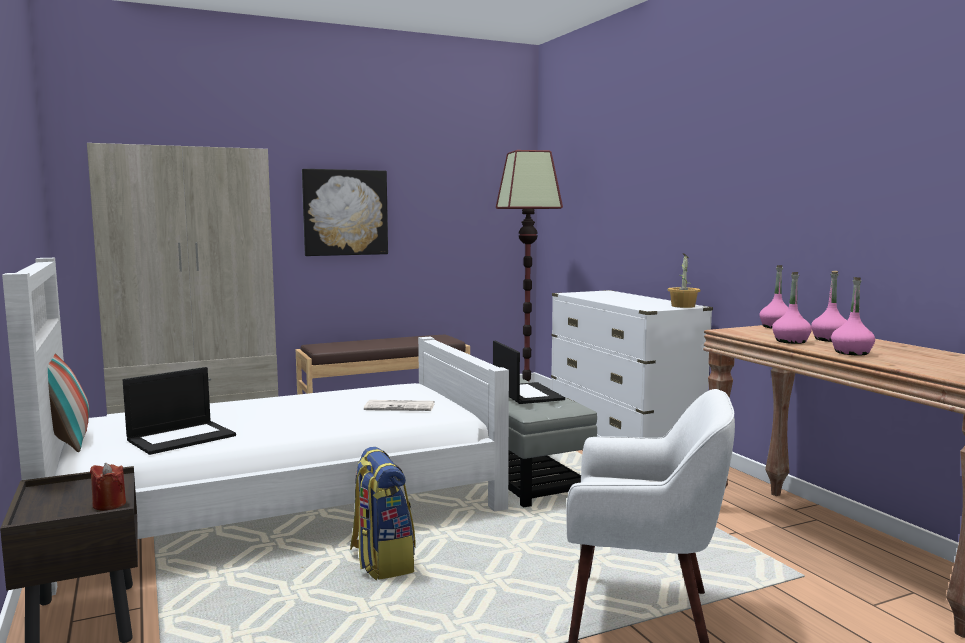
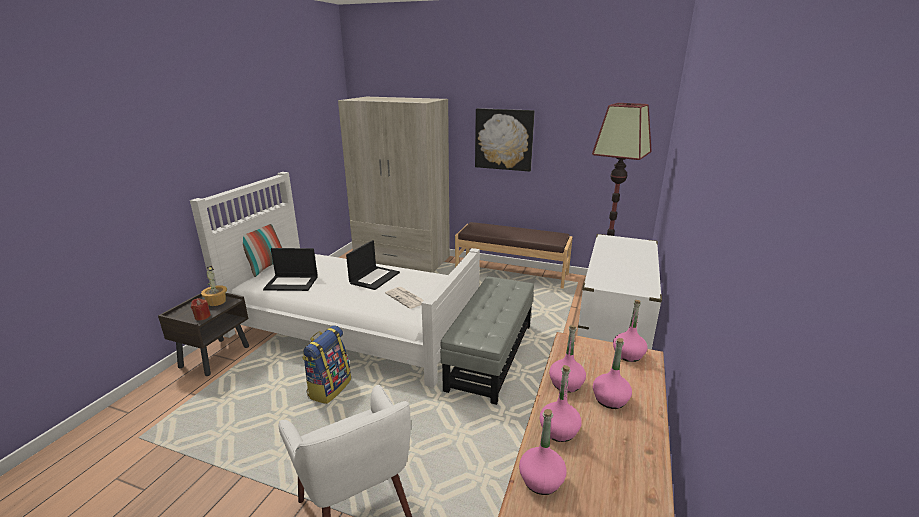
camera: 45 degrees right, 15 degrees up
laptop [493,341,565,404] -> laptop moved to [346,240,400,290]
potted plant [668,254,700,308] -> potted plant moved to [201,266,227,306]
none -> pink bottle [519,409,567,495]

